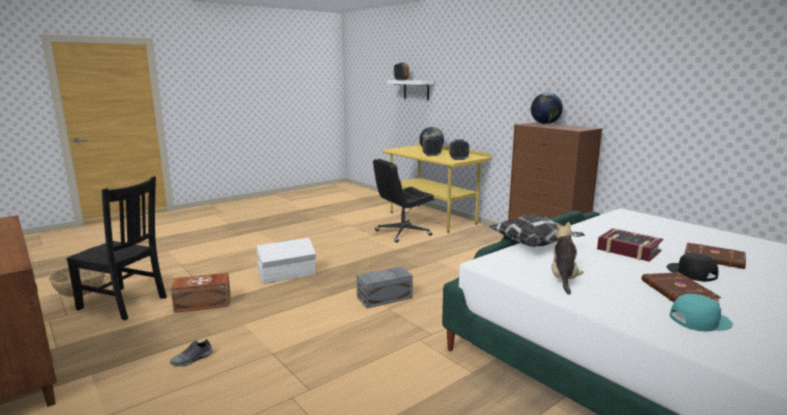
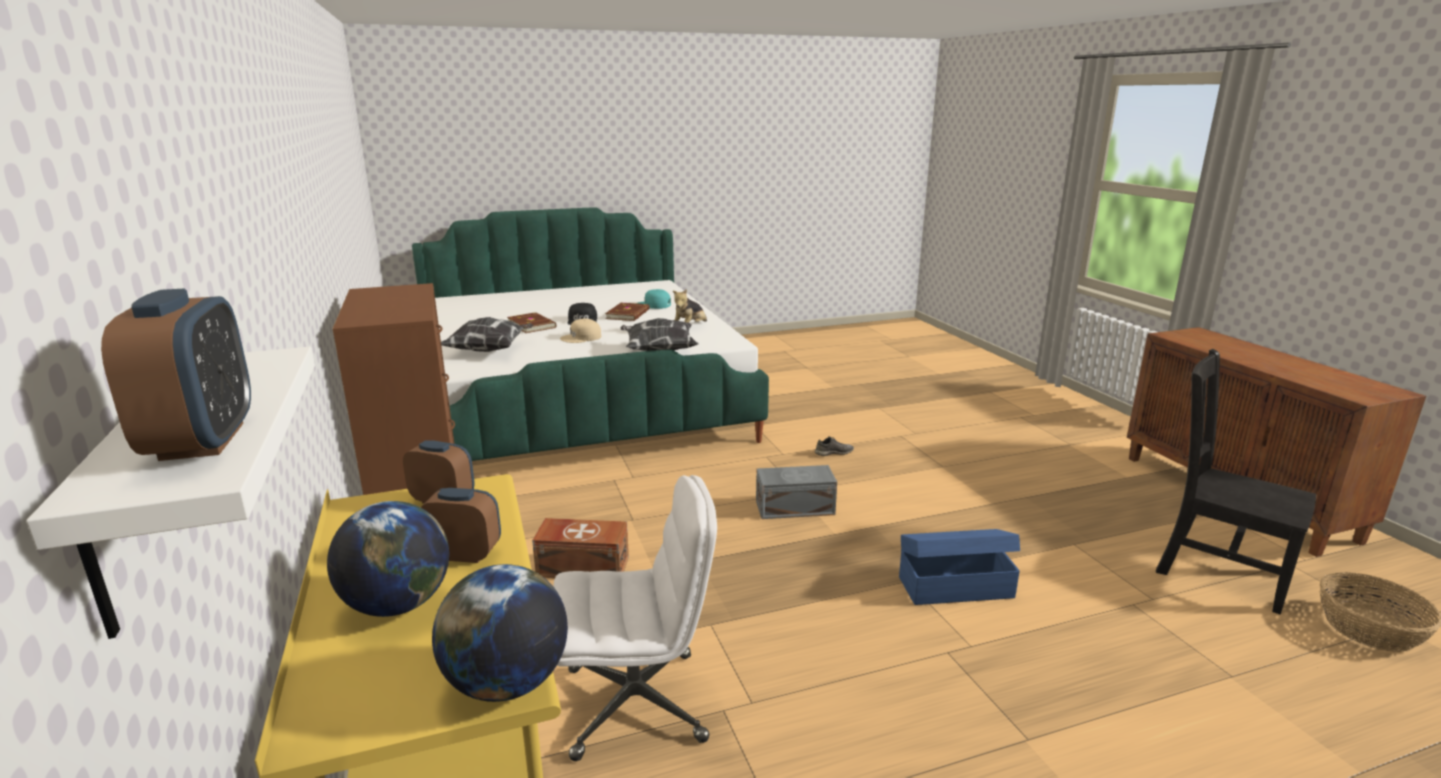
camera: 160 degrees left, 5 degrees up
grey shoe [170,339,213,366] -> grey shoe moved to [815,436,854,456]
brown storage box [171,273,231,313] -> brown storage box moved to [532,518,629,578]
white storage box [257,238,316,284] -> blue storage box [899,529,1020,605]
black office chair [373,159,434,242] -> white office chair [554,475,717,761]
globe [531,93,563,124] -> globe moved to [432,564,568,702]
book [597,228,663,262] -> beige cap [560,319,601,343]
none -> pillow [441,317,534,352]

